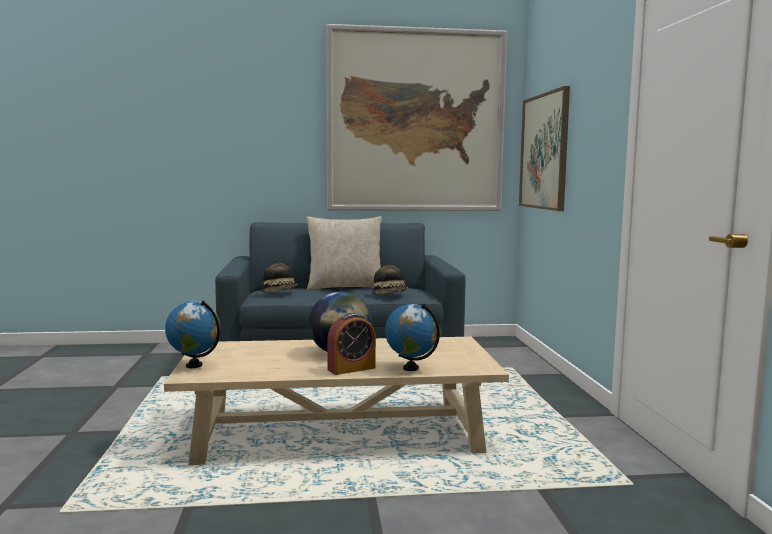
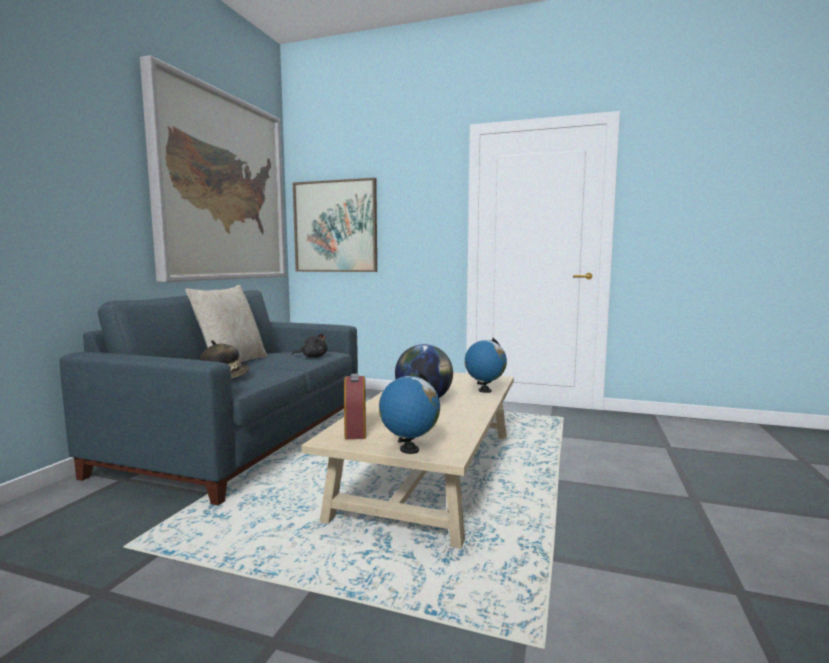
camera: 65 degrees left, 0 degrees up
alarm clock [327,313,376,375] -> alarm clock moved to [344,374,366,439]
hat [372,261,408,294] -> black plush toy [292,334,328,358]

